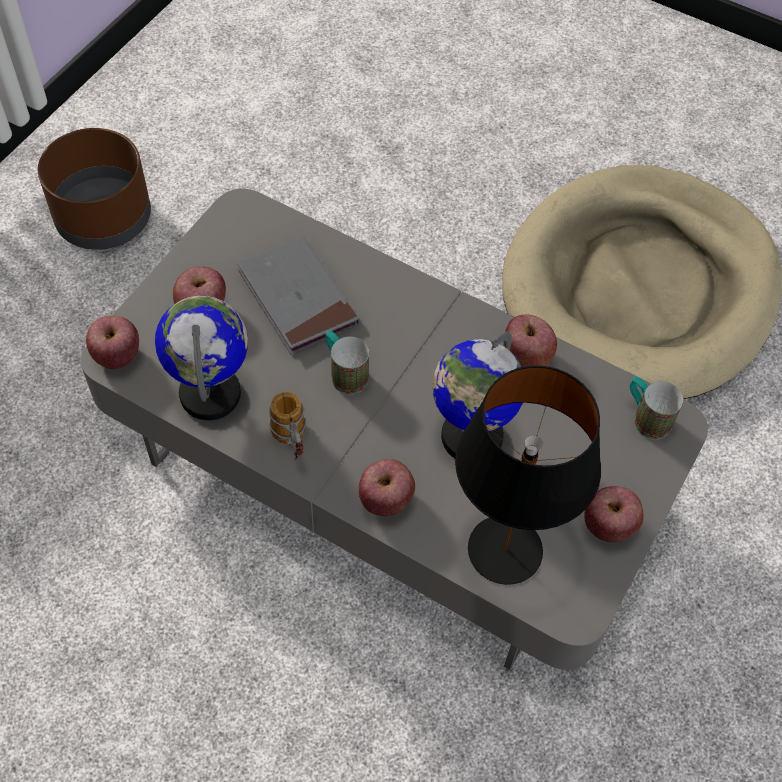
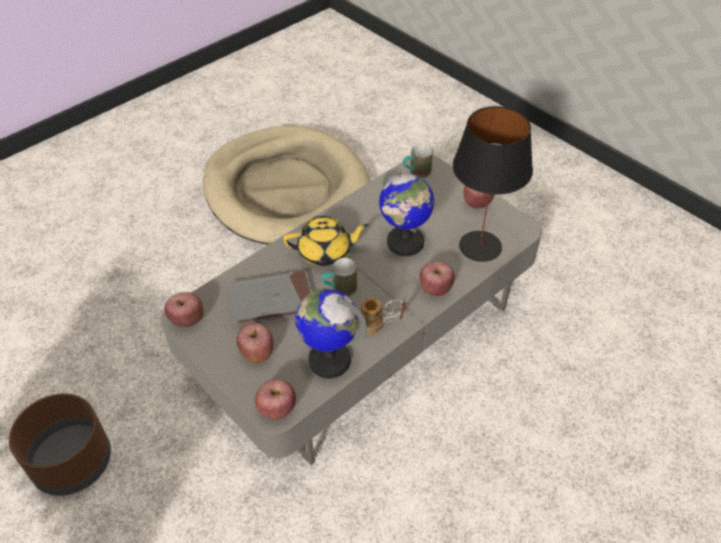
camera: 70 degrees left, 10 degrees down
apple [503,314,557,367] -> apple moved to [164,292,203,327]
none -> yellow teapot [283,216,369,266]

